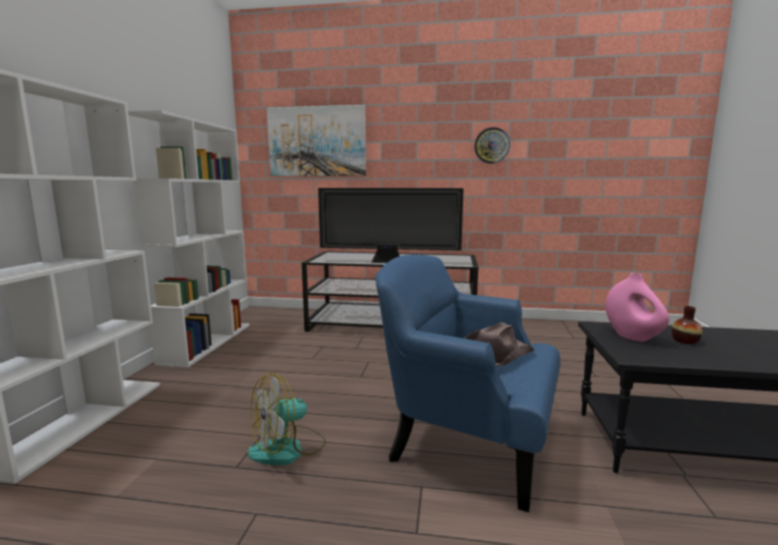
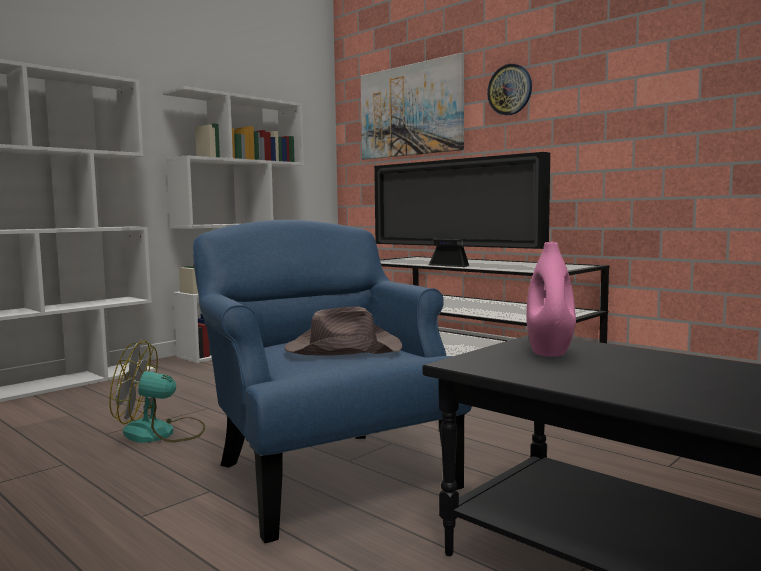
camera: 35 degrees right, 5 degrees down
wall clock [474,127,510,164] -> wall clock moved to [487,64,532,116]
vase [671,306,702,344] -> none

